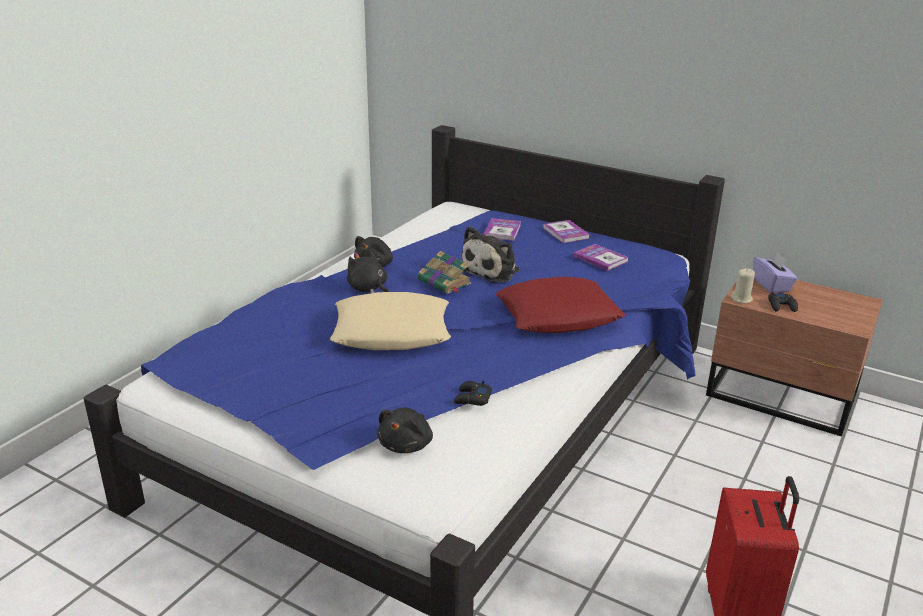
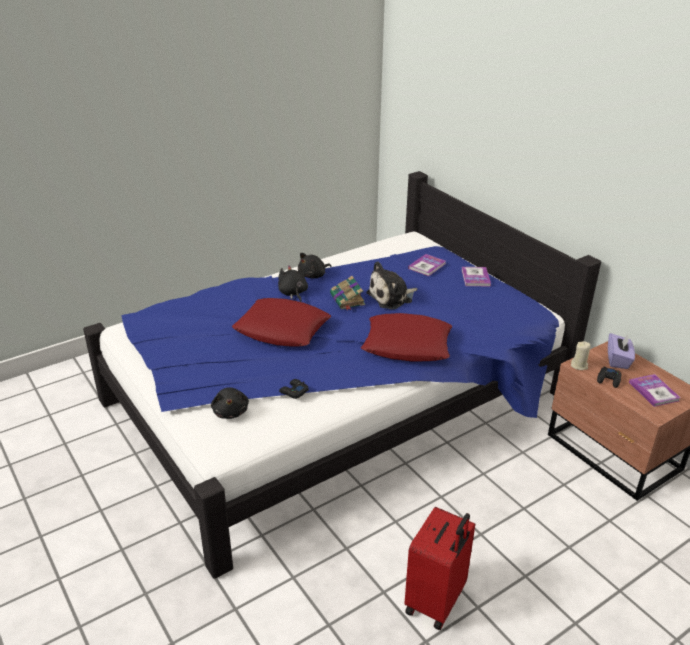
camera: 25 degrees right, 5 degrees up
beige pillow [330,292,451,350] -> red pillow [232,298,331,347]
black plush toy [378,408,433,453] -> black plush toy turned 60 degrees counterclockwise [211,387,249,419]
book [573,244,629,271] -> book moved to [629,374,680,407]

